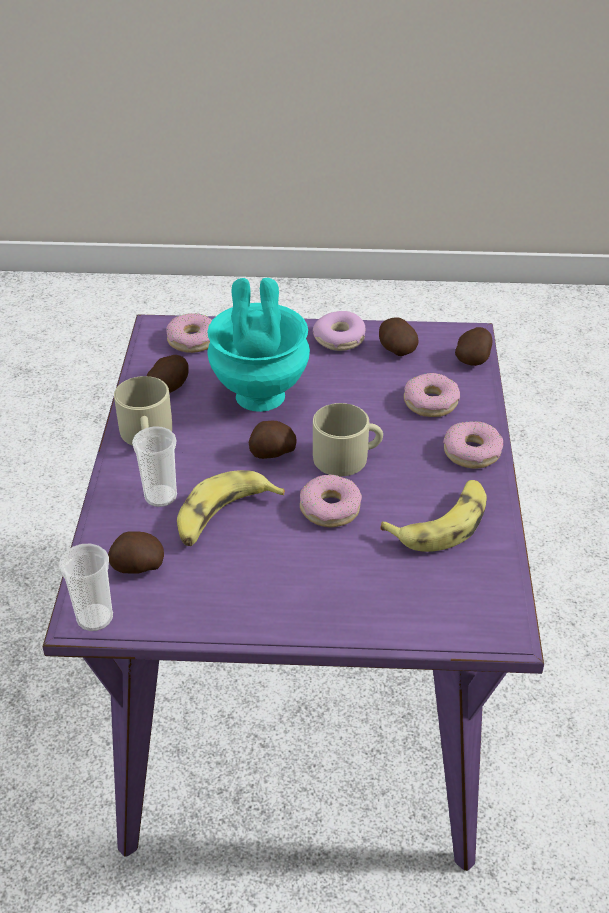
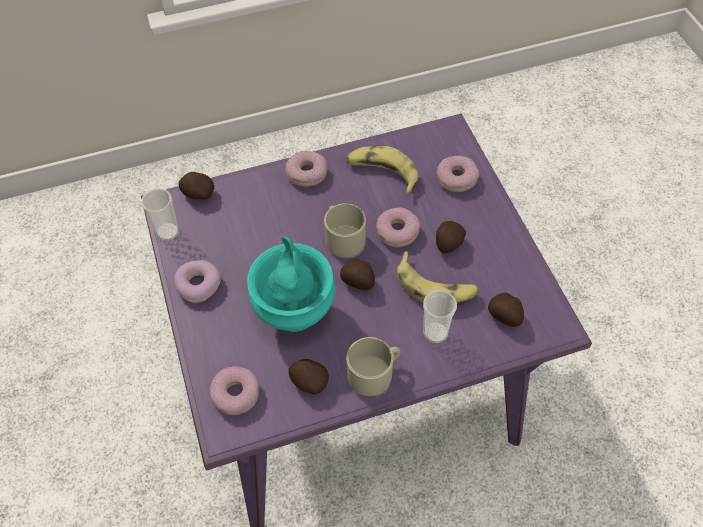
camera: 110 degrees left, 15 degrees up
cup [59,543,113,631] -> cup moved to [141,188,179,241]
potato [379,317,419,356] -> potato moved to [436,221,466,254]
donut [404,373,460,417] -> donut moved to [437,156,479,192]

